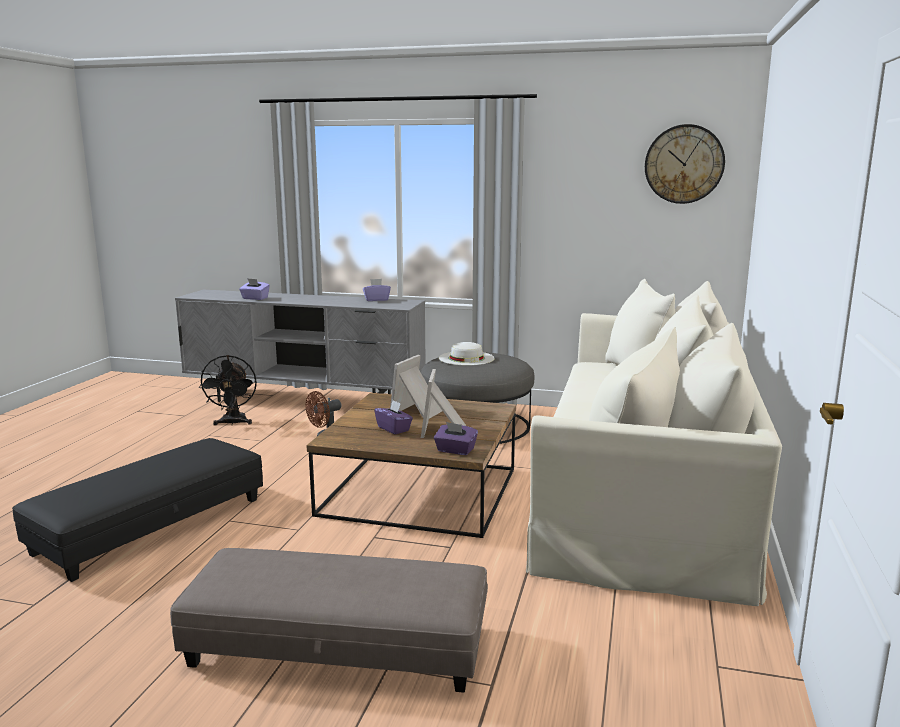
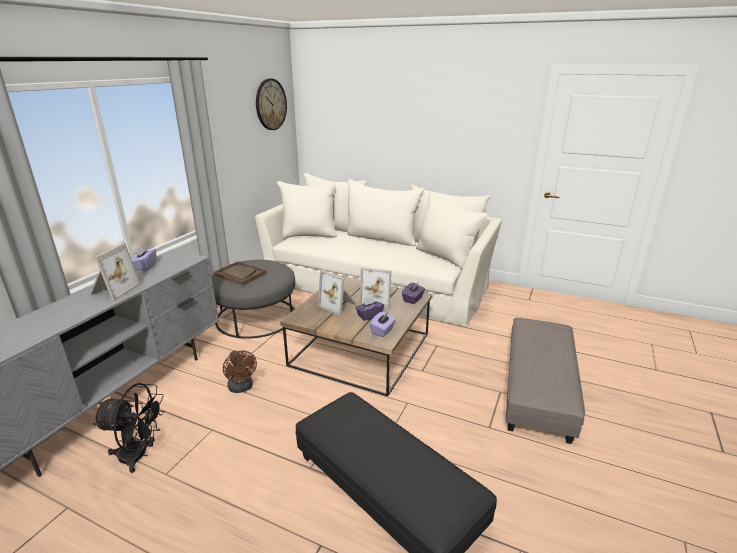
camera: 80 degrees left, 10 degrees up
purple tissue box [239,278,270,300] -> purple tissue box moved to [370,311,396,337]
white hat [439,342,495,365] -> brown tray [214,261,267,285]
none -> picture frame [89,243,140,301]

